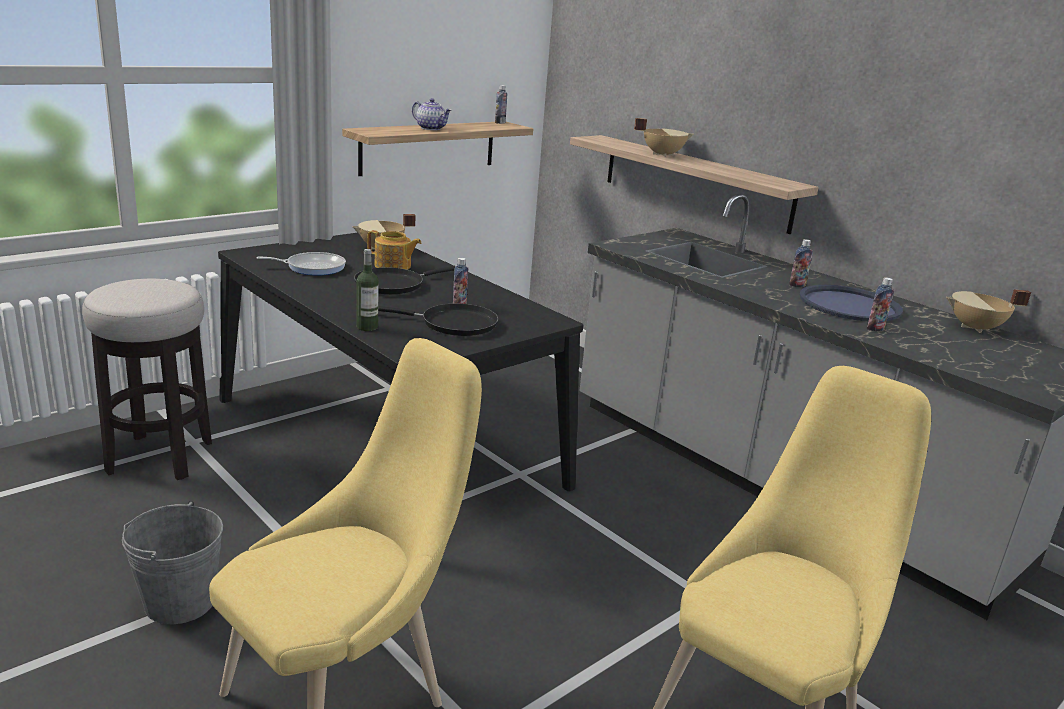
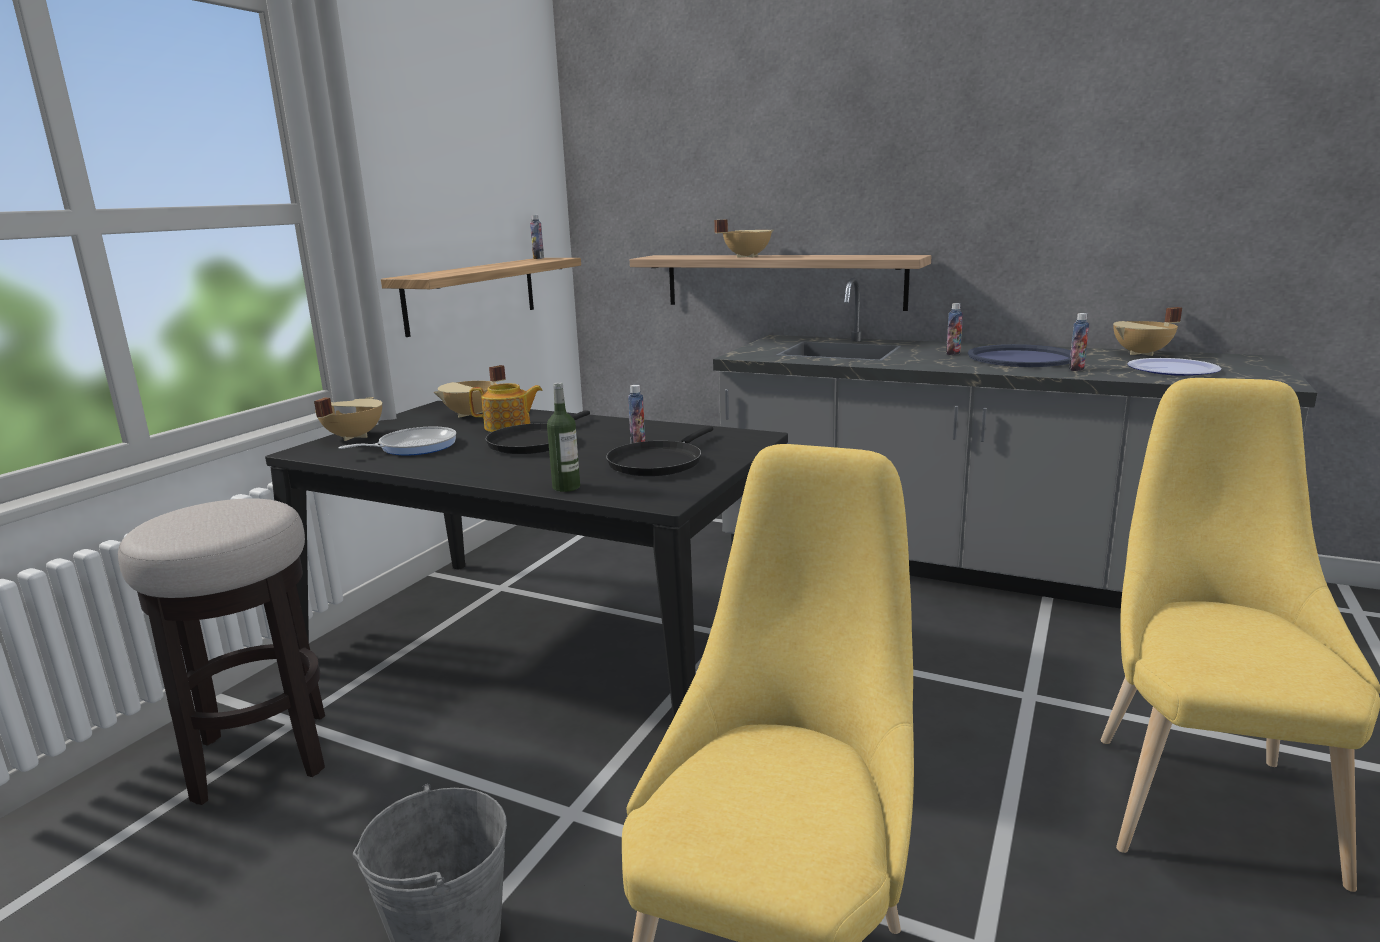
camera: 20 degrees left, 5 degrees down
black frying pan [378,303,498,336] -> black frying pan turned 135 degrees clockwise [606,426,713,476]
teapot [412,98,452,130] -> none
none -> beige cooking pot [314,397,382,441]
none -> plate [1127,358,1221,376]

